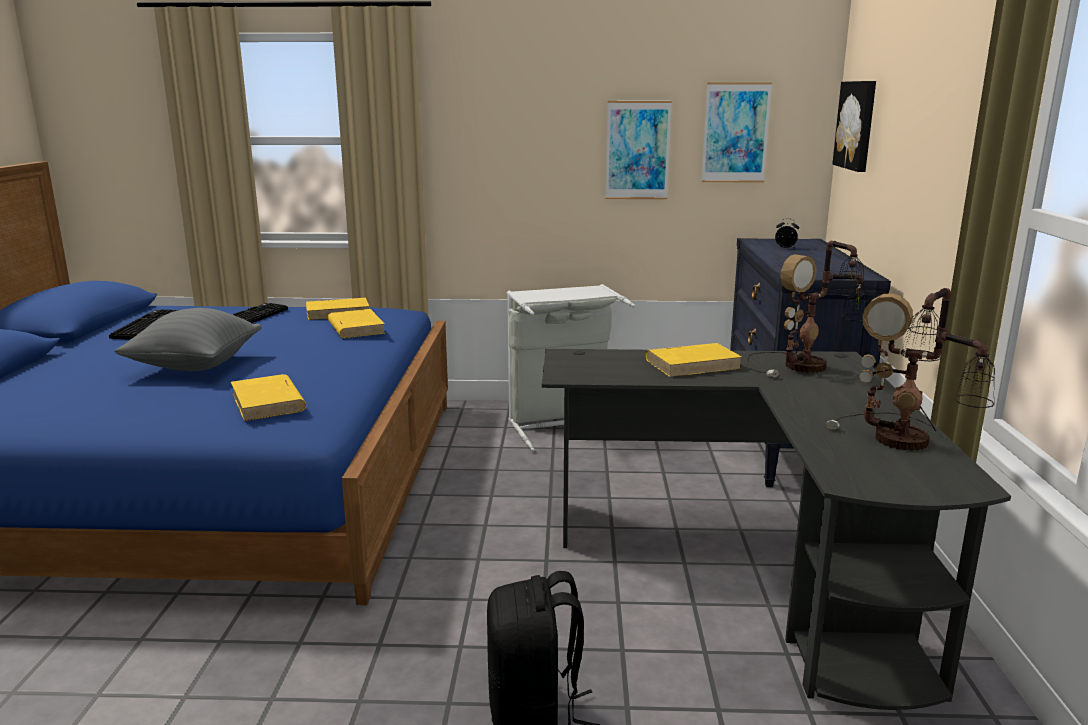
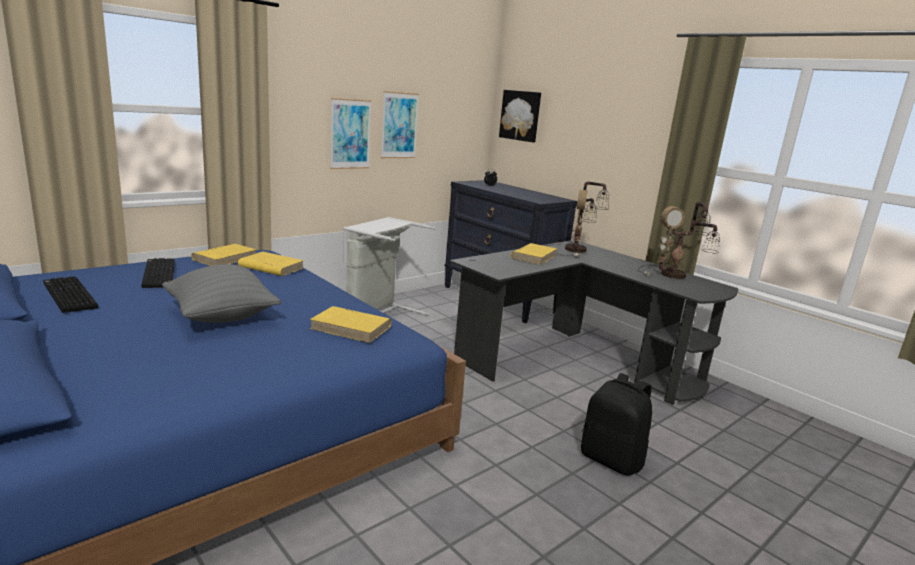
camera: 45 degrees left, 0 degrees up
picture [701,82,772,182] -> picture moved to [330,98,371,169]

